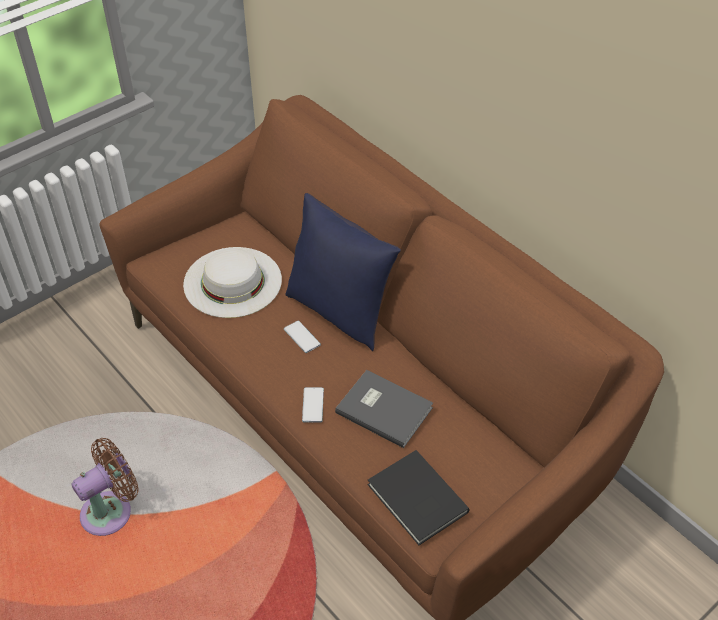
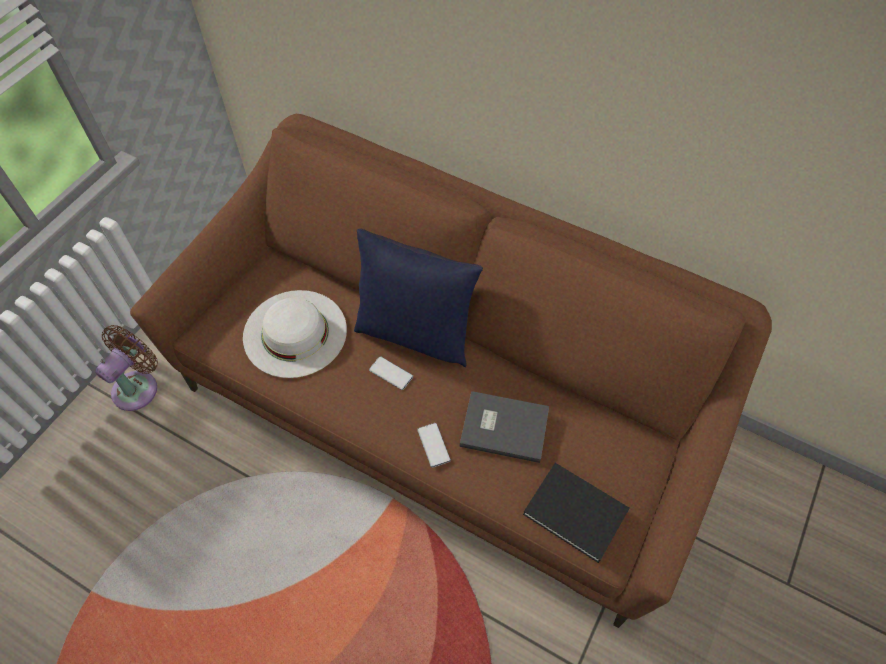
camera: 20 degrees left, 10 degrees up
brown fan [72,438,139,536] -> brown fan moved to [95,325,158,411]

